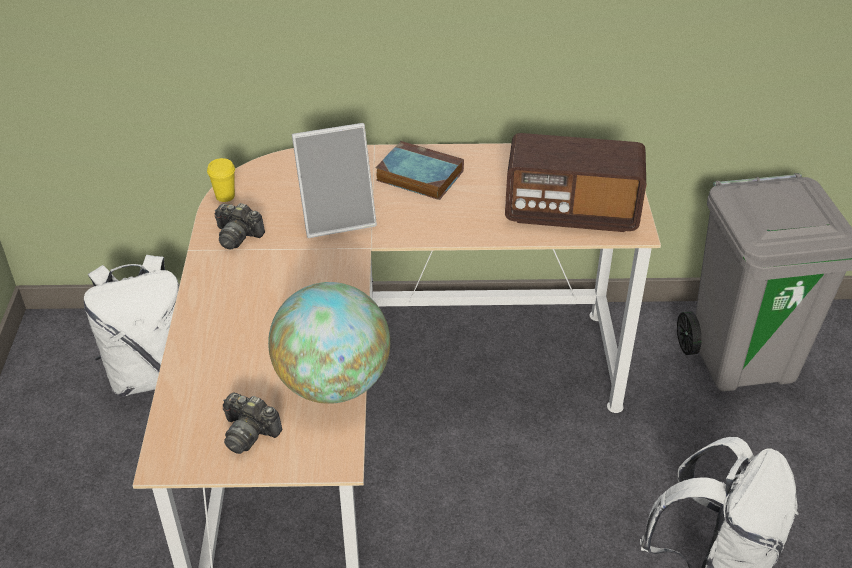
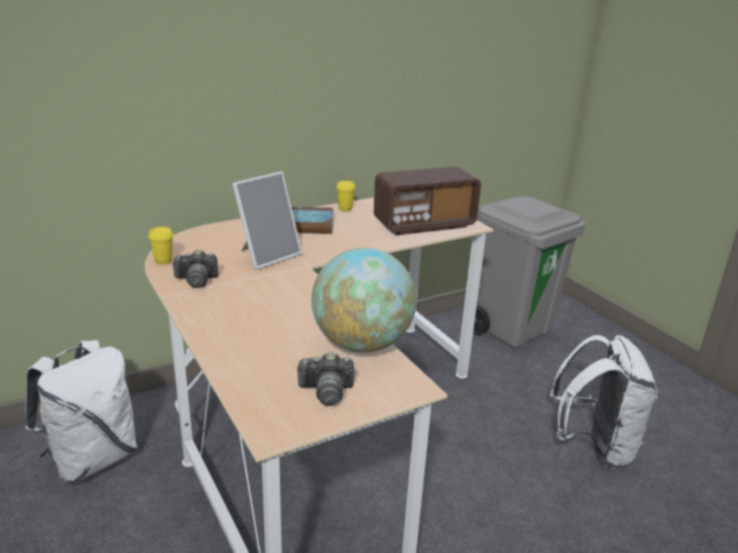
camera: 30 degrees left, 15 degrees down
none -> yellow cup [336,181,356,211]

